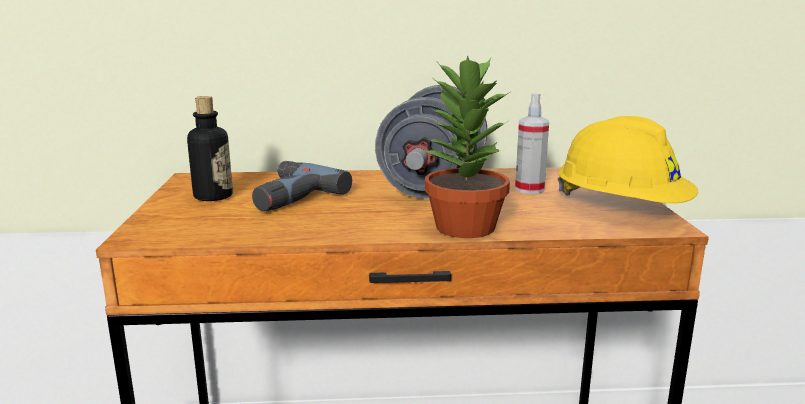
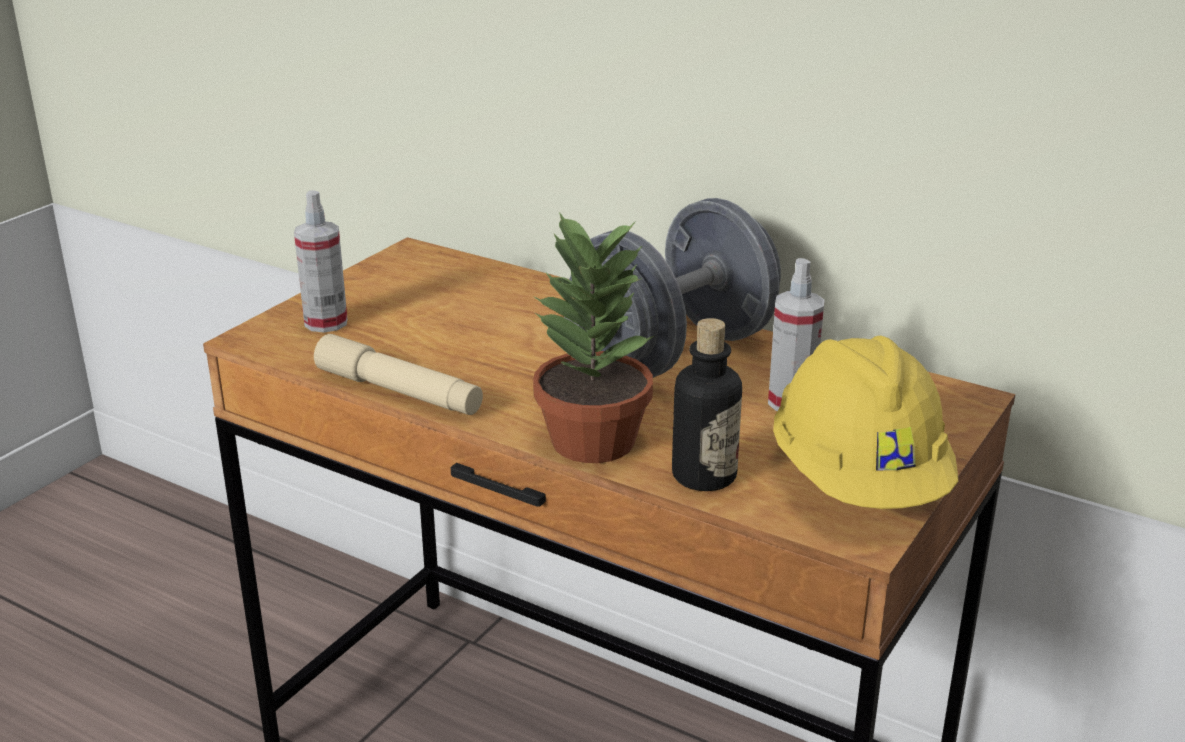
camera: 35 degrees right, 10 degrees up
bottle [187,96,233,201] -> bottle moved to [672,318,742,491]
power drill [252,161,352,212] -> none
none -> spray bottle [294,190,348,333]
none -> beige flashlight [314,334,483,415]

